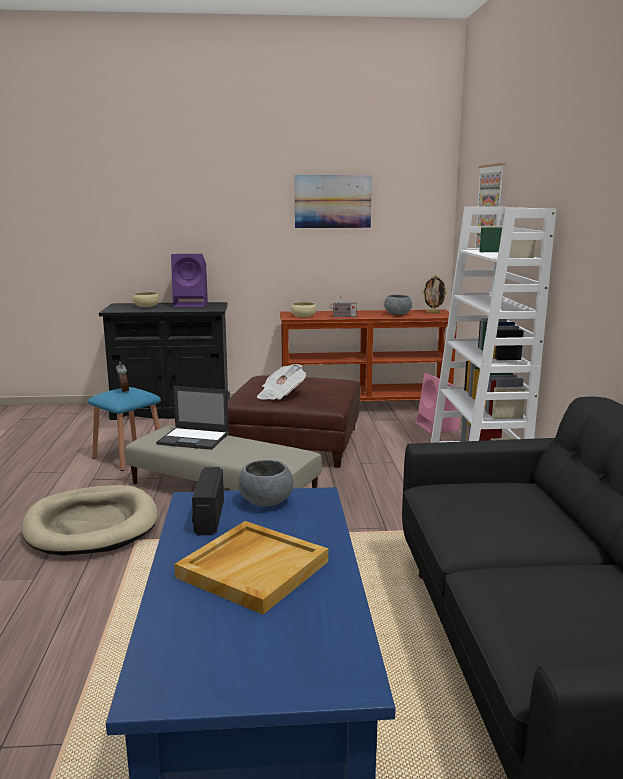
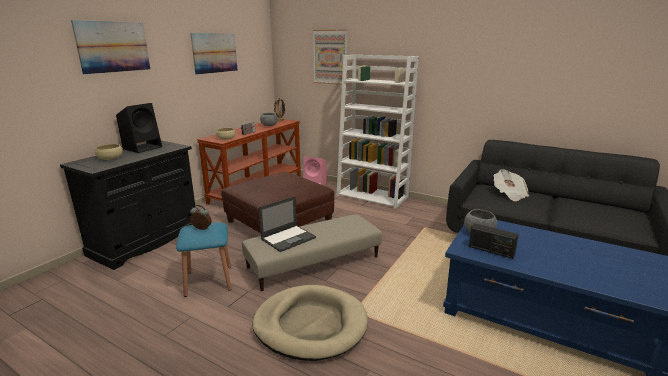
camera: 55 degrees left, 5 degrees up
purple speaker [171,254,208,307] -> black speaker [116,103,162,153]
beige tray [174,521,328,614] -> none
newspaper [257,364,306,400] -> newspaper moved to [493,170,529,201]
none -> picture [71,20,150,74]

